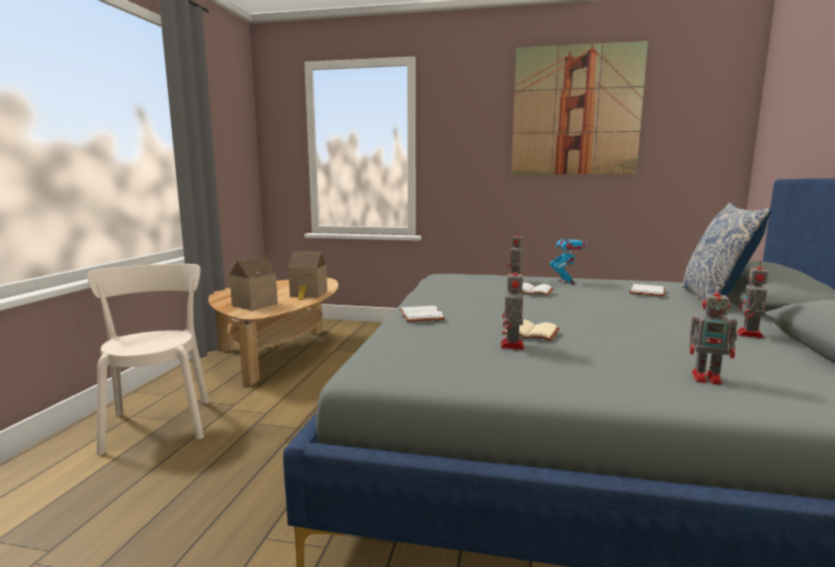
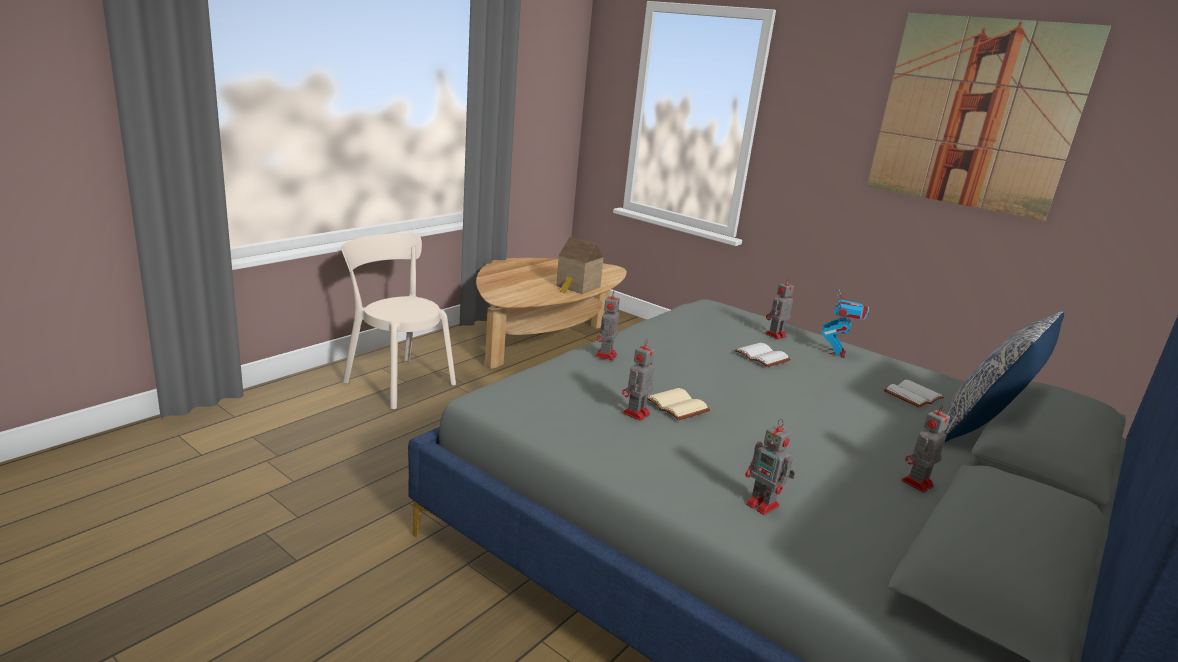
camera: 25 degrees right, 10 degrees up
beige chair [88,264,209,455] -> beige chair turned 60 degrees counterclockwise [341,233,456,409]
toy house [229,257,278,310] -> none
white book [399,306,445,322] -> toy robot [595,290,620,360]

